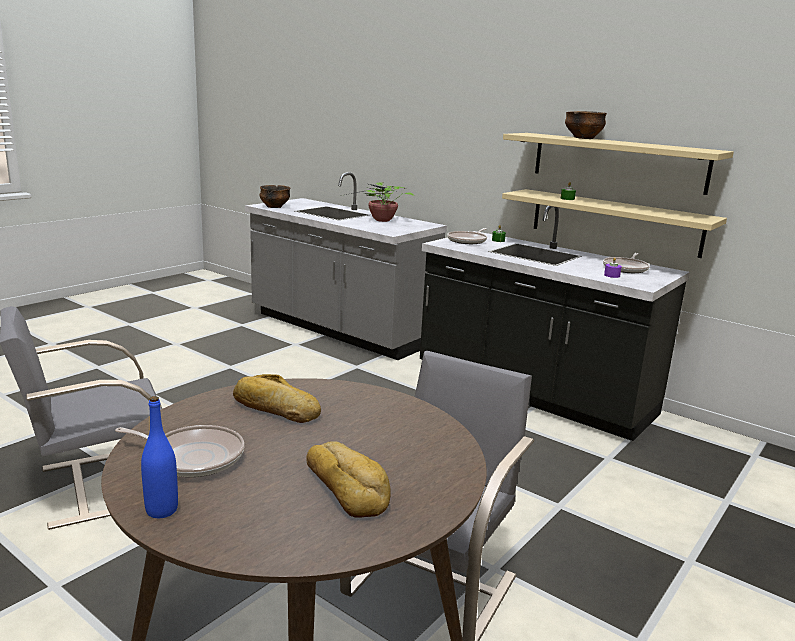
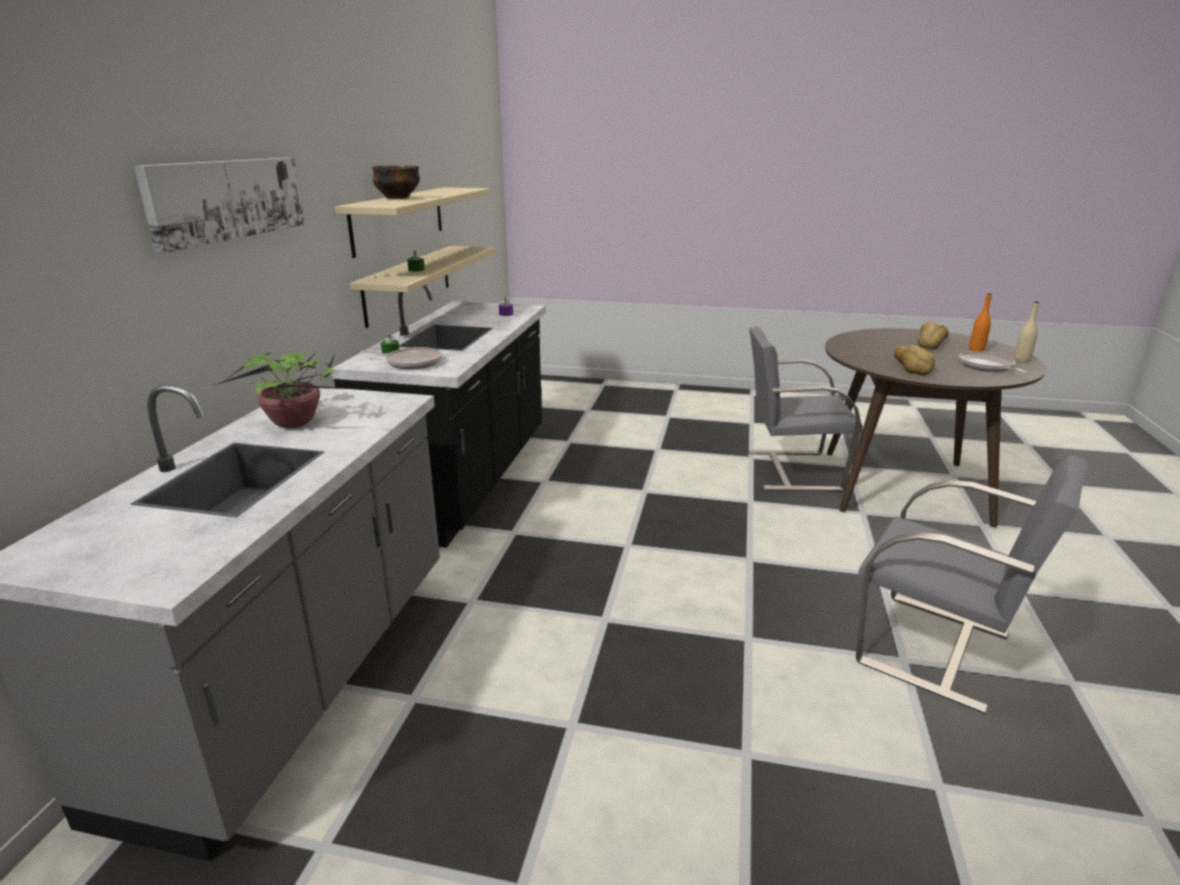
camera: 115 degrees left, 5 degrees up
blue bottle [141,396,178,518] -> beige bottle [1014,302,1039,363]
bowl [260,185,291,208] -> none
frying pan [603,253,650,273] -> none
none -> picture [134,158,305,253]
none -> orange bottle [969,293,992,352]

